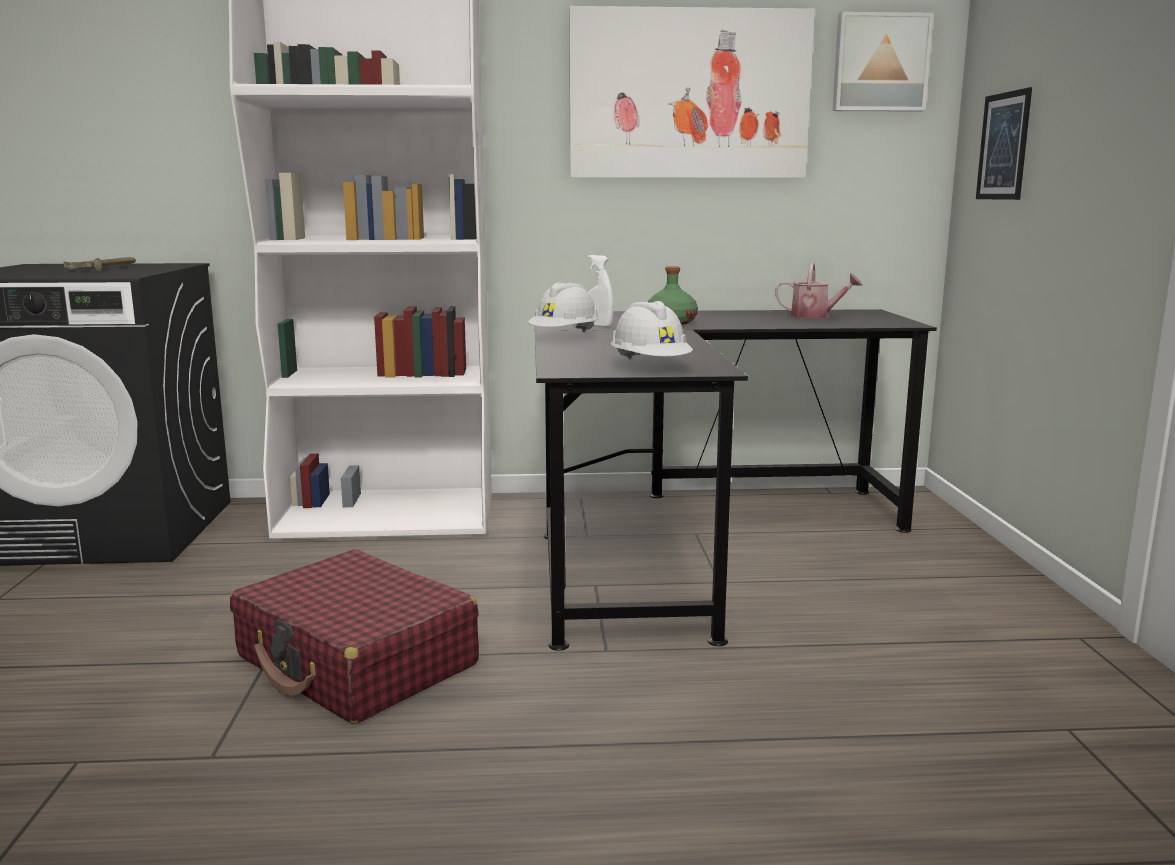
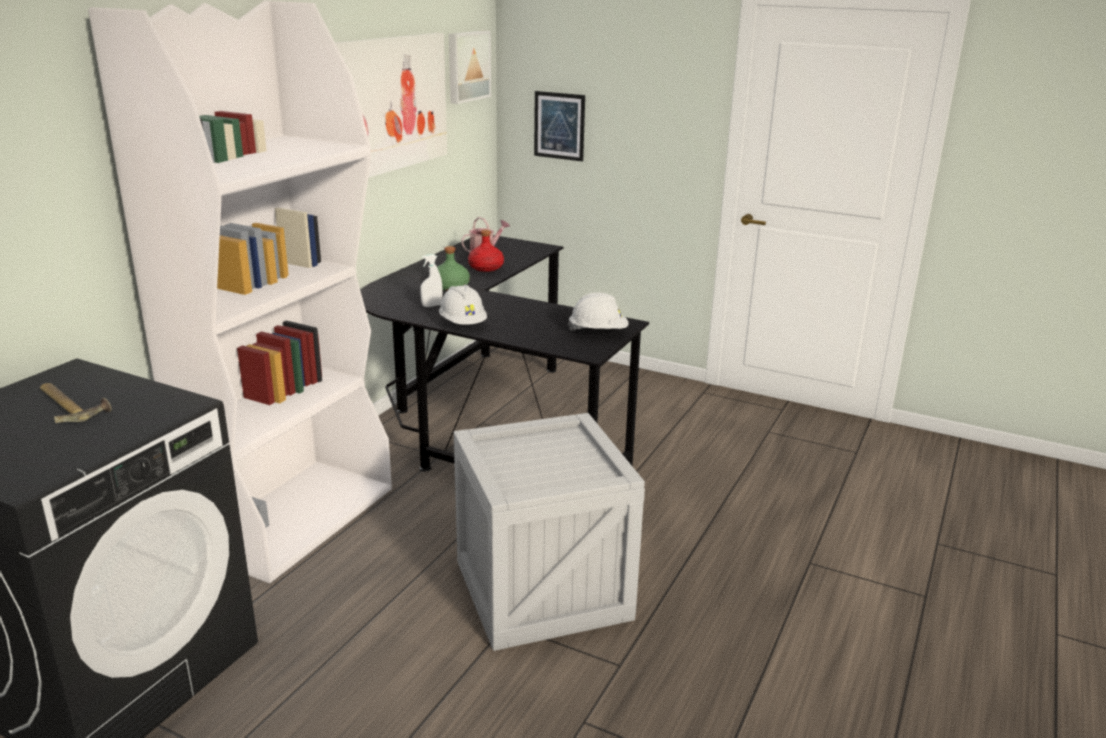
camera: 60 degrees left, 10 degrees up
red suitcase [230,550,479,724] -> crate [454,413,645,651]
none -> red bottle [468,230,504,272]

